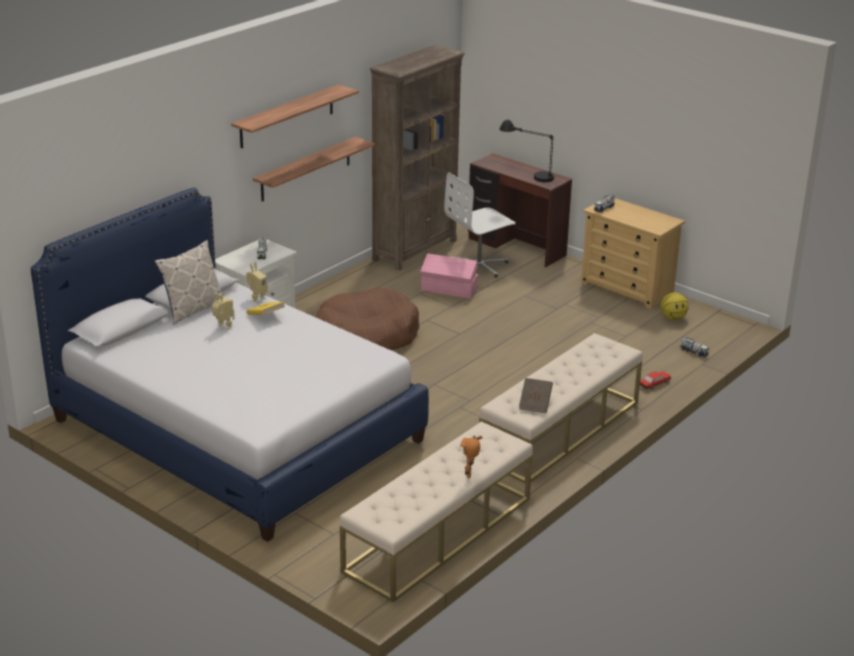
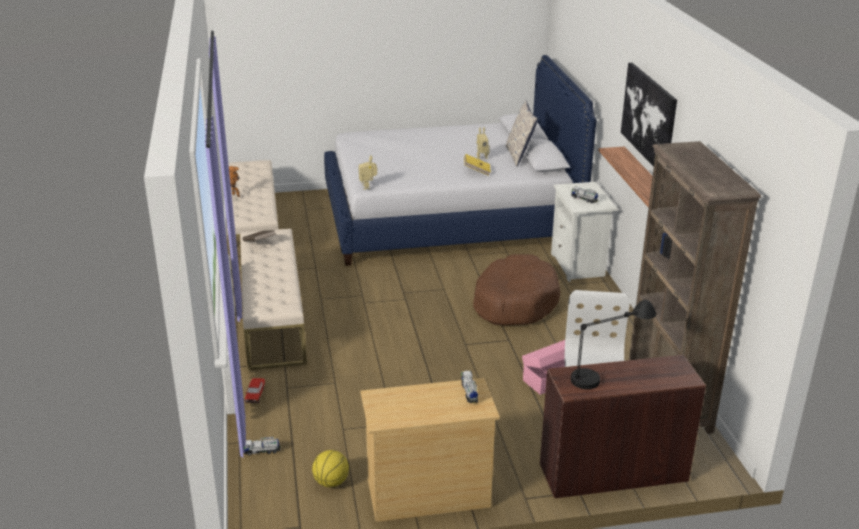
camera: 130 degrees right, 0 degrees up
shelf [231,84,359,148] -> picture [621,63,677,167]
toy robot [246,262,268,303] -> toy robot moved to [359,155,377,190]

